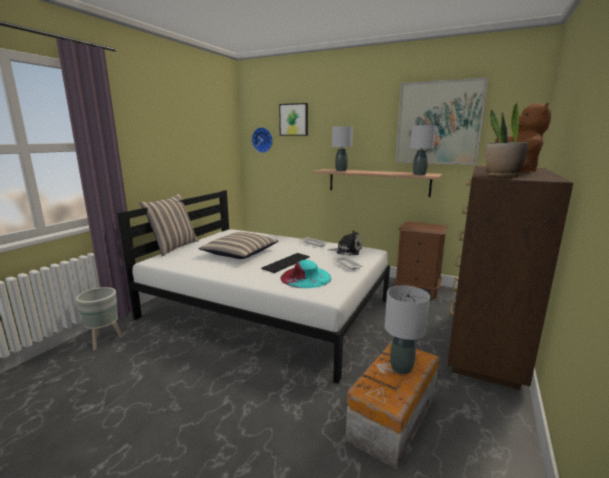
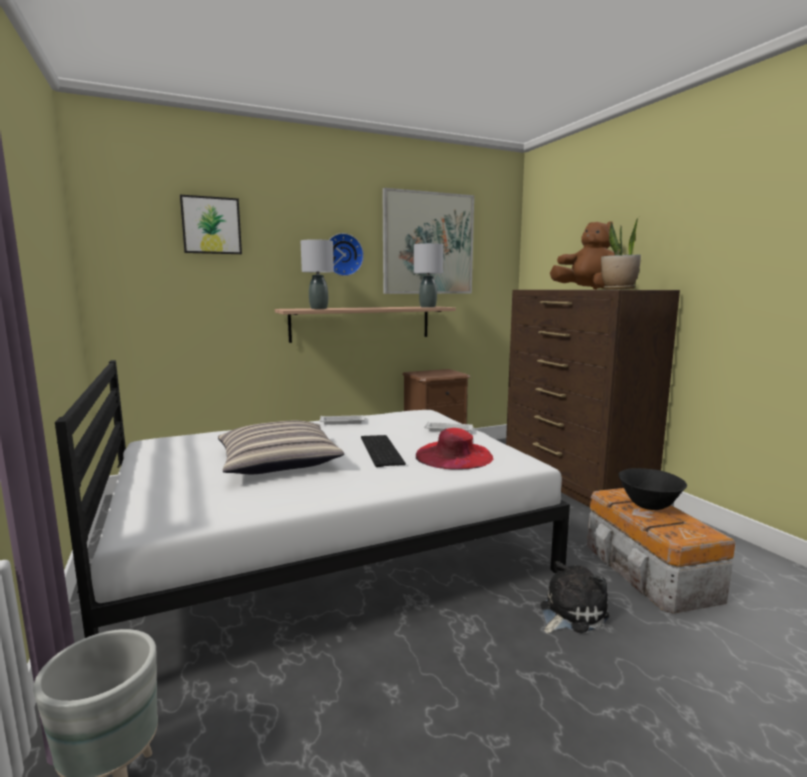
camera: 50 degrees left, 5 degrees down
pillow [139,193,199,256] -> none
wall clock [252,127,273,153] -> wall clock moved to [329,233,364,276]
turquoise hat [280,260,331,288] -> red hat [416,428,493,470]
plush toy [328,230,362,256] -> plush toy moved to [540,561,609,634]
grey table lamp [385,285,430,374] -> black bowl [618,468,687,510]

